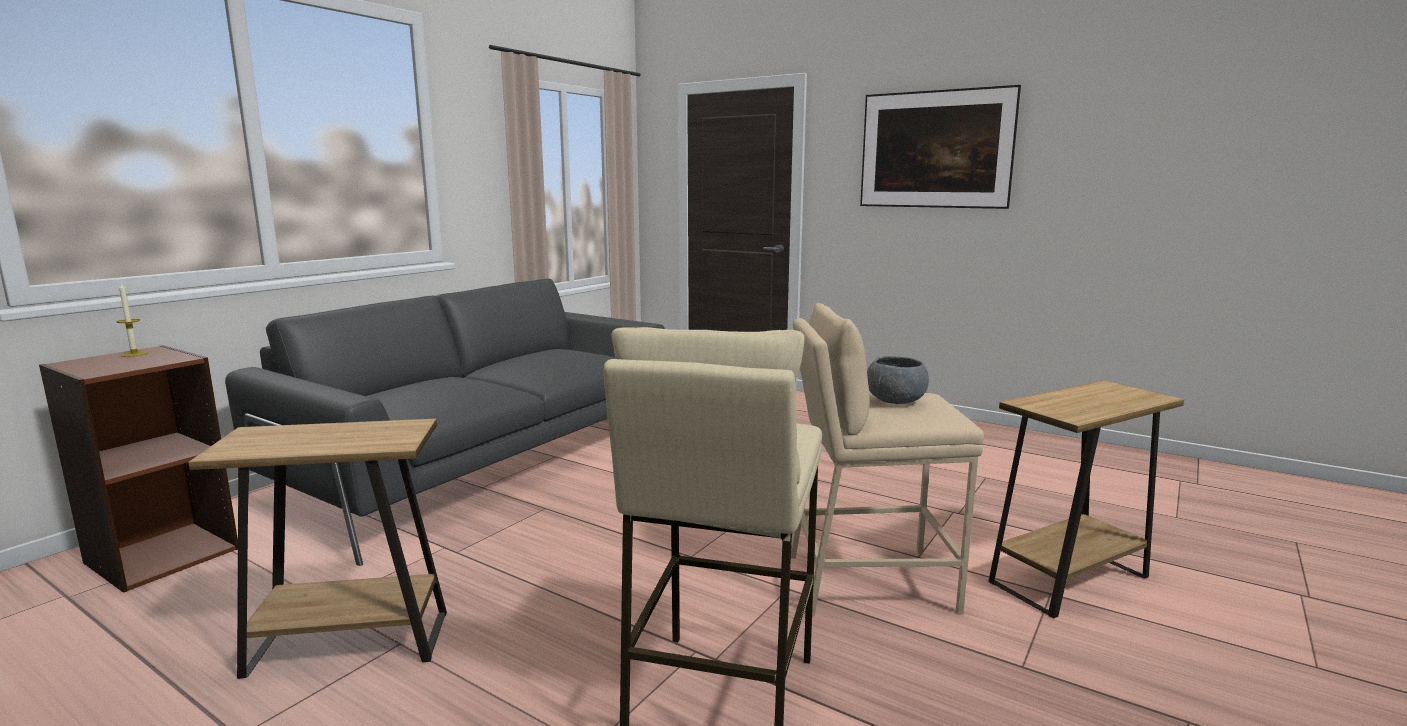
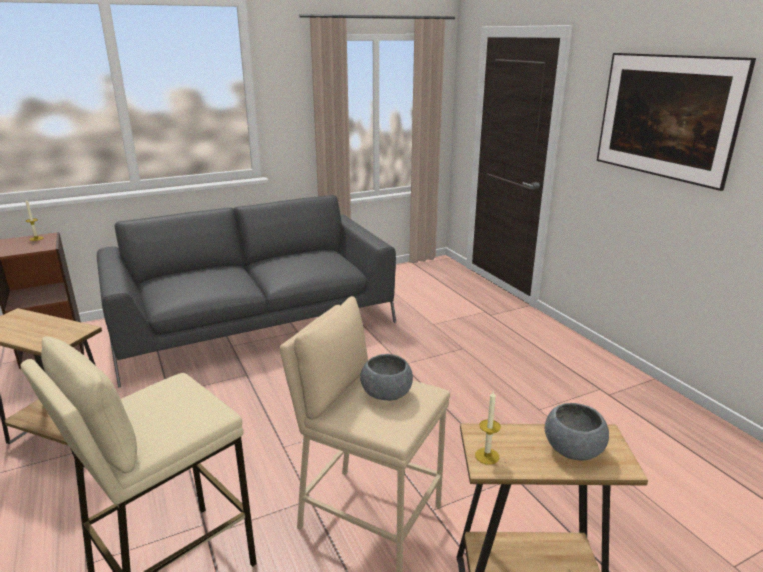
camera: 30 degrees right, 10 degrees up
none -> candle [475,390,501,465]
none -> grey bowl [545,403,609,461]

